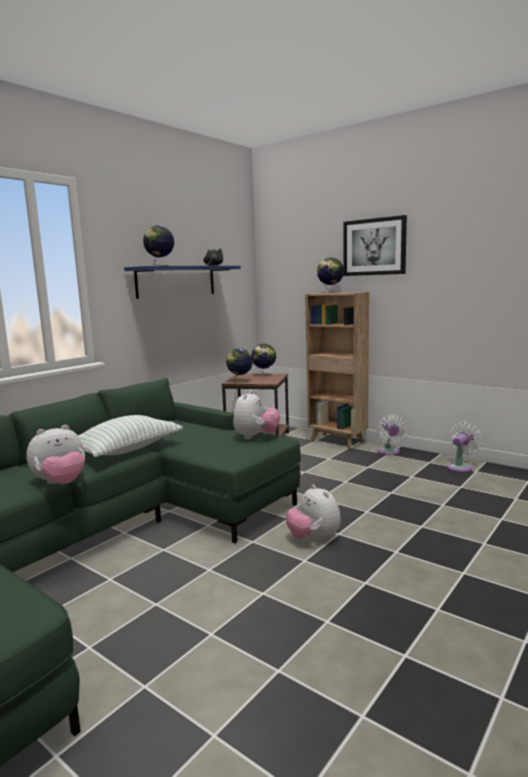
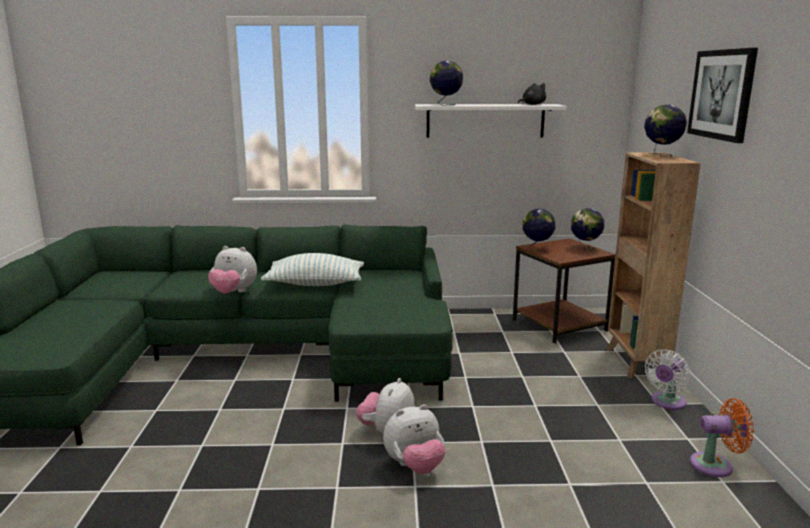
camera: 50 degrees right, 5 degrees up
blue shelf [124,266,241,299] -> white shelf [415,104,567,138]
plush toy [233,390,280,439] -> plush toy moved to [383,404,445,474]
white fan [447,421,482,472] -> orange fan [690,398,754,477]

